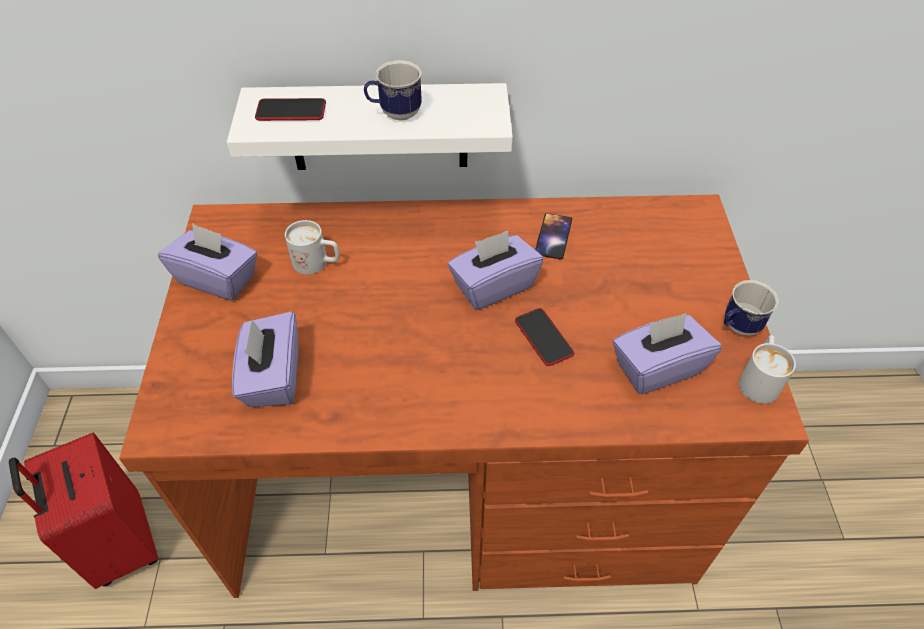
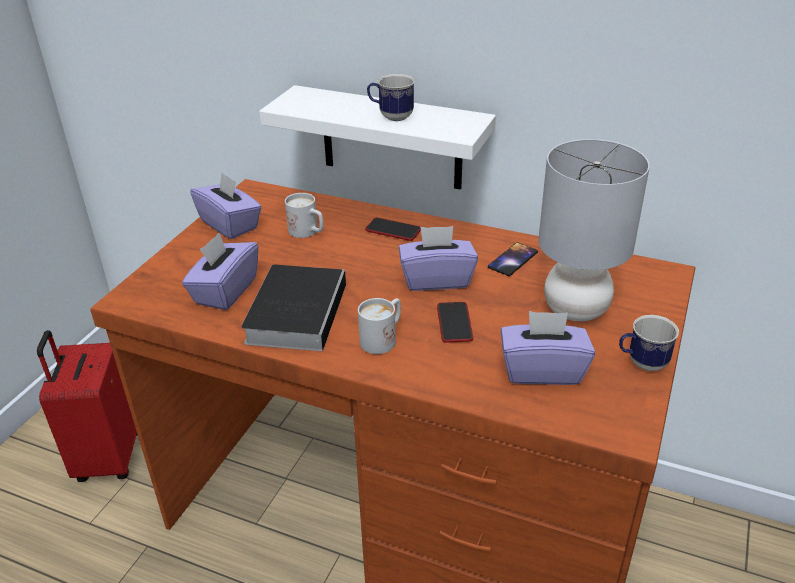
camera: 25 degrees right, 15 degrees down
phone [255,98,326,121] -> phone moved to [365,218,421,241]
white mug [739,335,796,404] -> white mug moved to [358,298,401,354]
none -> book [241,265,346,351]
none -> grey table lamp [538,139,650,321]

